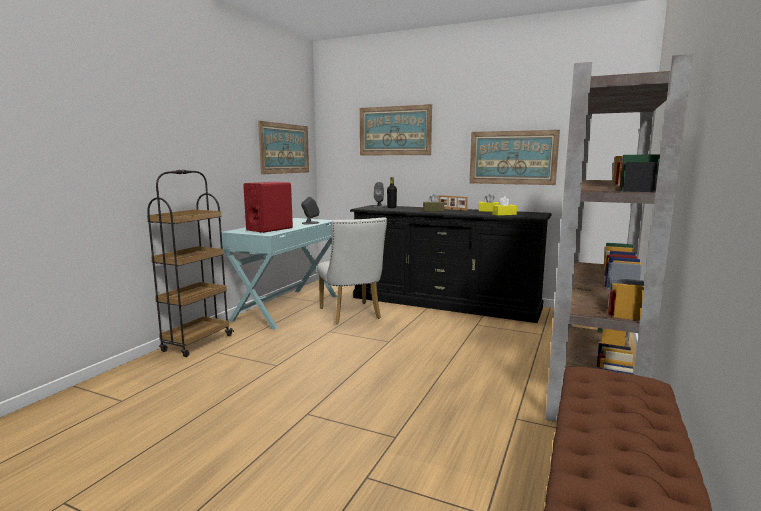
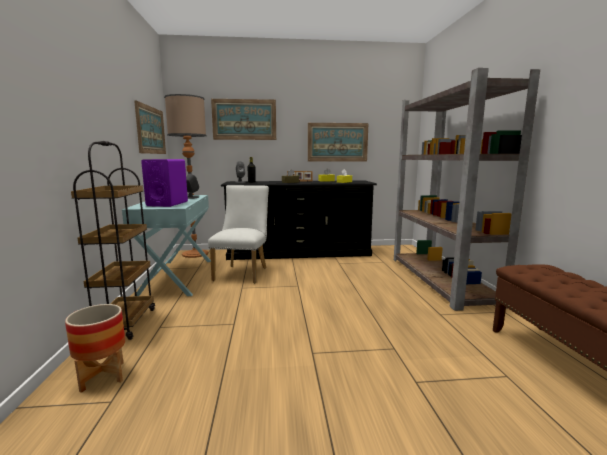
camera: 30 degrees left, 0 degrees up
red speaker [243,182,293,233] -> purple speaker [141,159,188,207]
white chair [317,217,387,324] -> white chair turned 120 degrees counterclockwise [208,185,269,283]
none -> planter [65,304,125,393]
none -> floor lamp [164,94,208,258]

